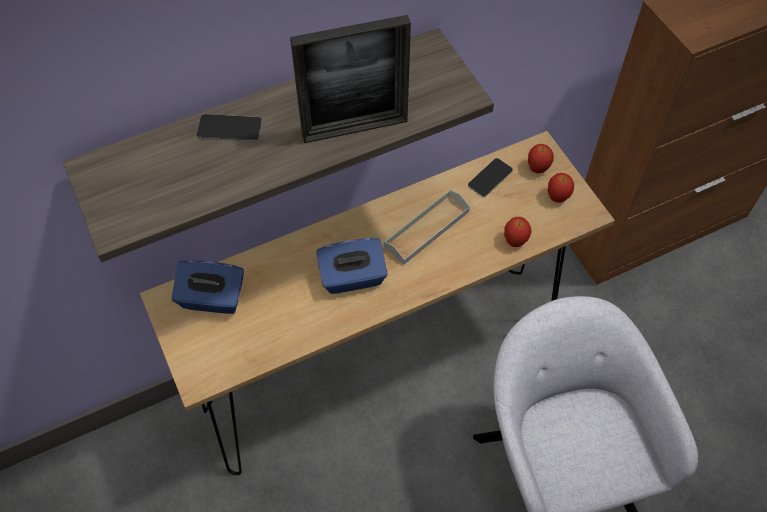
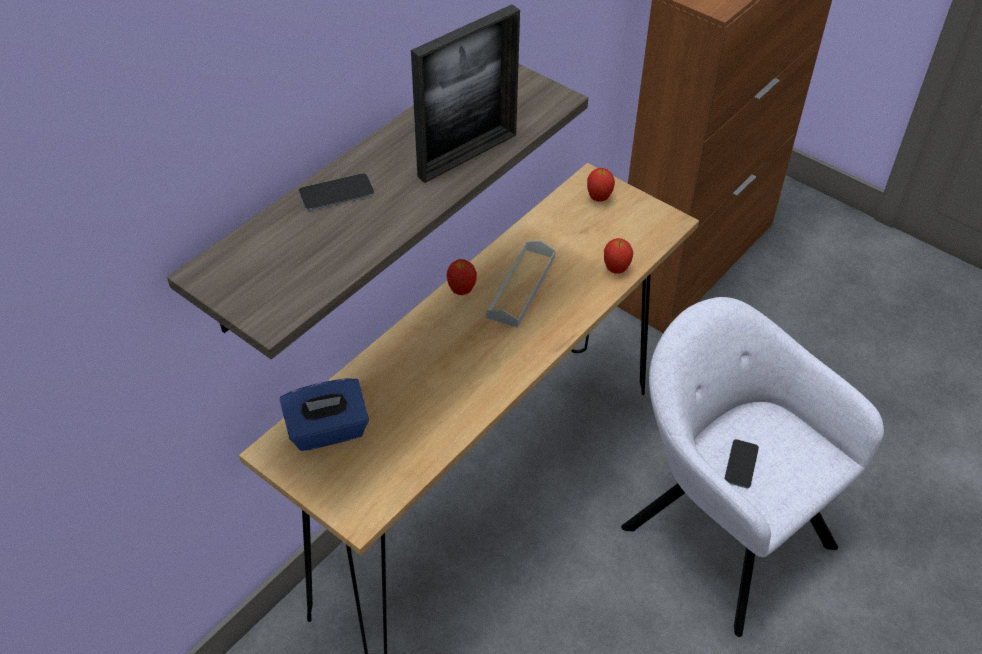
camera: 25 degrees left, 10 degrees down
blue tissue box [316,238,388,294] -> none
phone [468,158,513,197] -> phone moved to [724,439,759,489]
apple [548,173,574,203] -> apple moved to [447,259,477,295]

